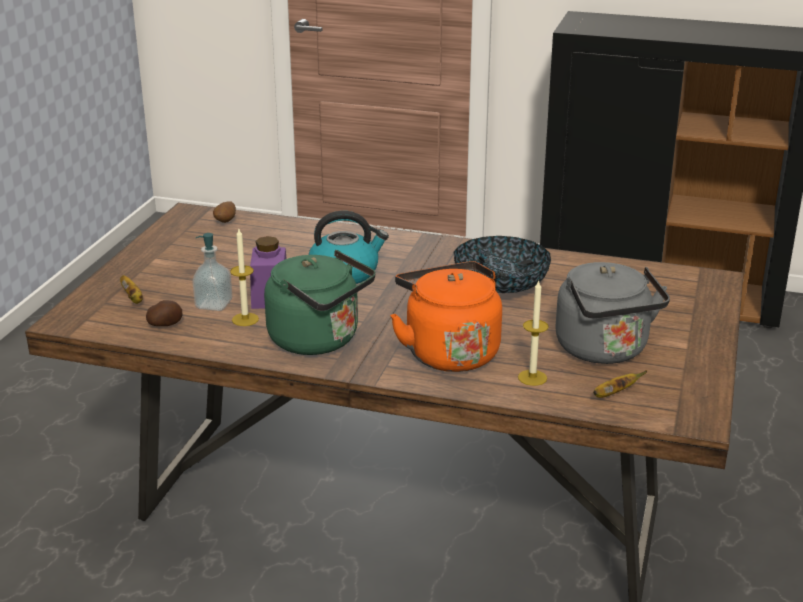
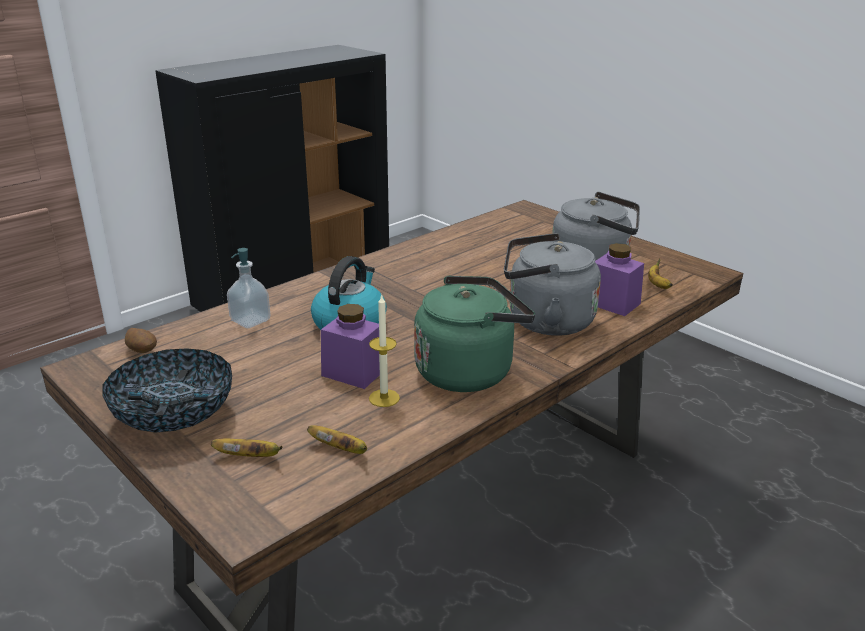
camera: 60 degrees left, 0 degrees up
potato [146,300,182,326] -> banana [307,425,367,454]
soap dispenser [193,233,232,311] -> soap dispenser moved to [227,248,270,328]
orange kettle [390,261,502,372] -> grey kettle [504,233,601,336]
bowl [454,236,551,293] -> bowl moved to [102,348,232,433]
candle [518,280,549,386] -> purple jar [595,243,644,316]

